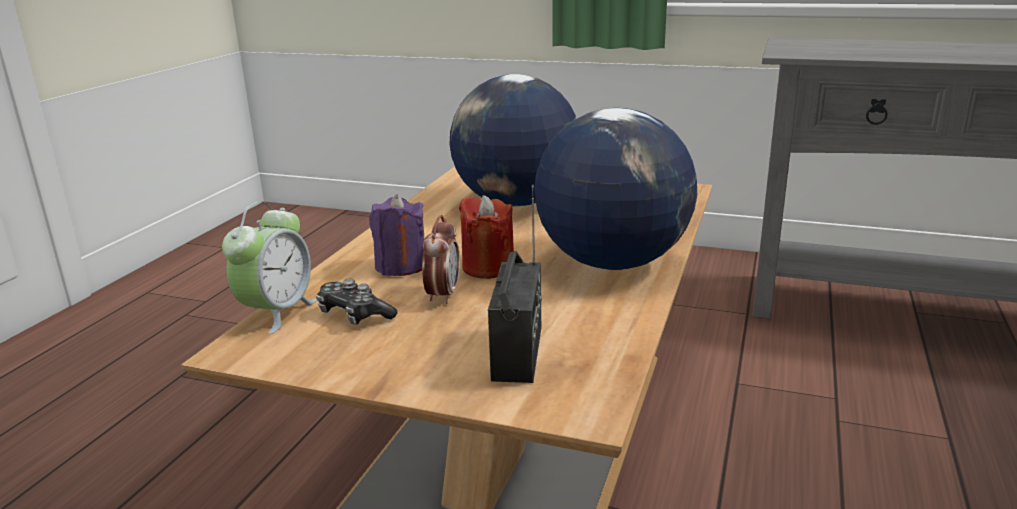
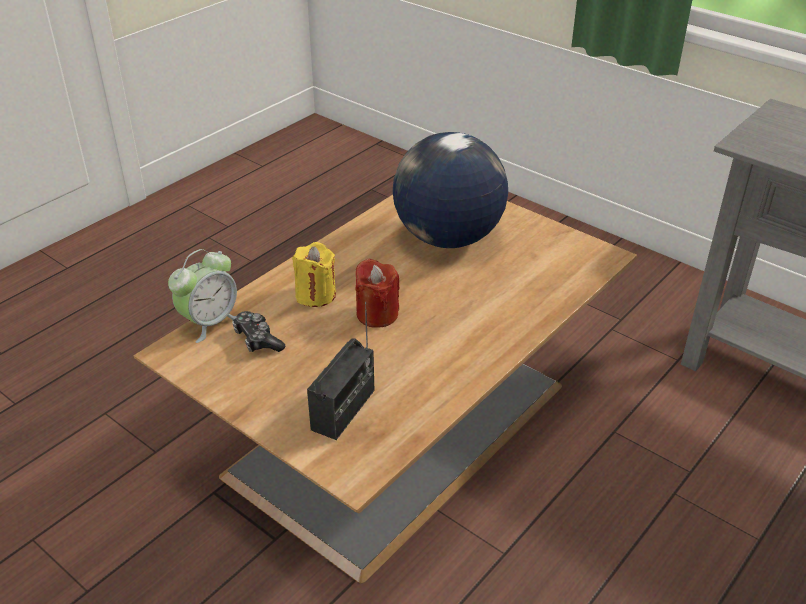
camera: 20 degrees right, 15 degrees up
purple candle [369,194,424,276] -> yellow candle [292,242,336,307]
alarm clock [422,215,460,304] -> none
globe [534,108,697,270] -> none

